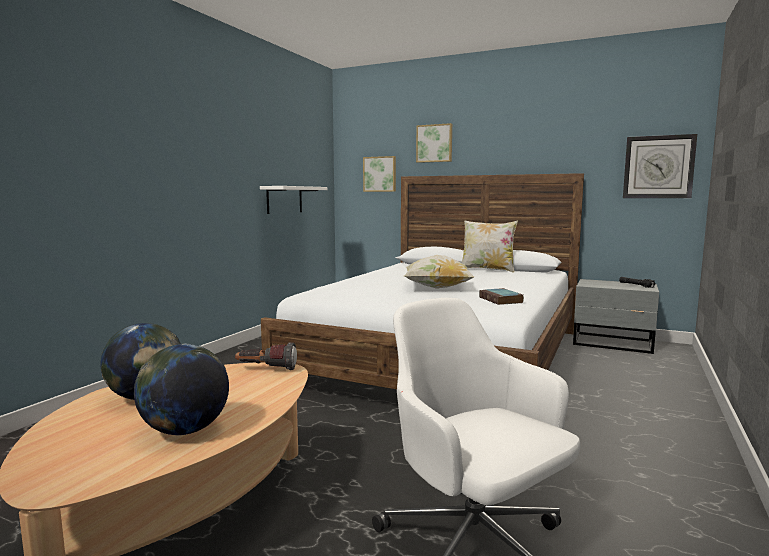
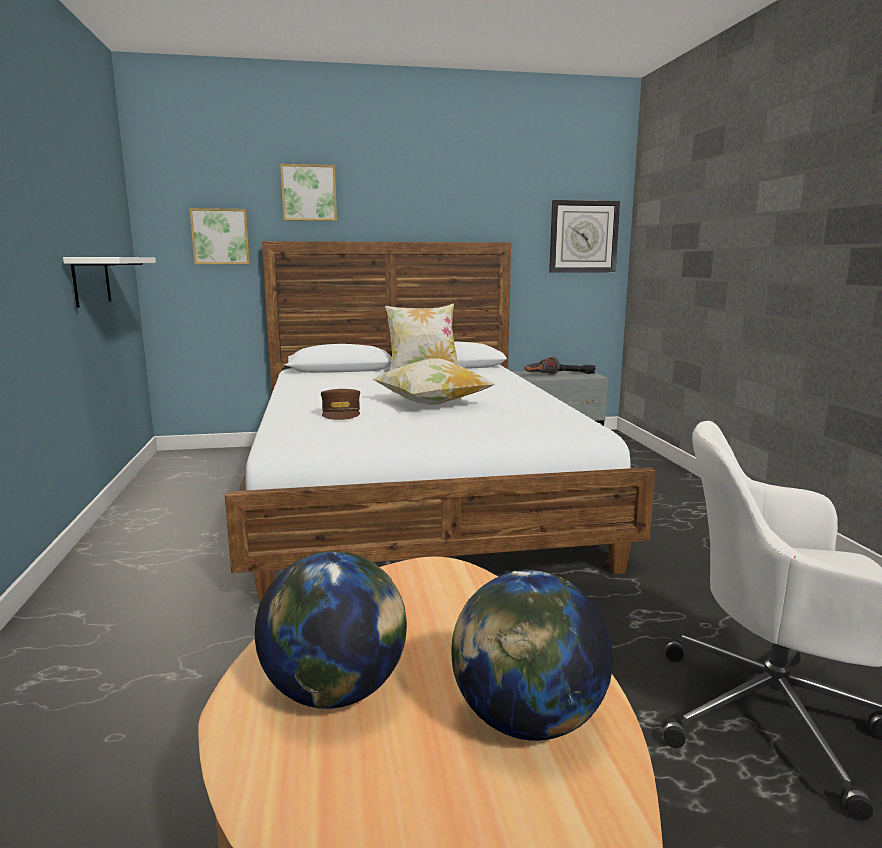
camera: 35 degrees left, 5 degrees up
flashlight [235,342,297,370] -> flashlight moved to [524,357,560,375]
book [479,288,524,305] -> none
none -> brown cap [321,389,360,420]

